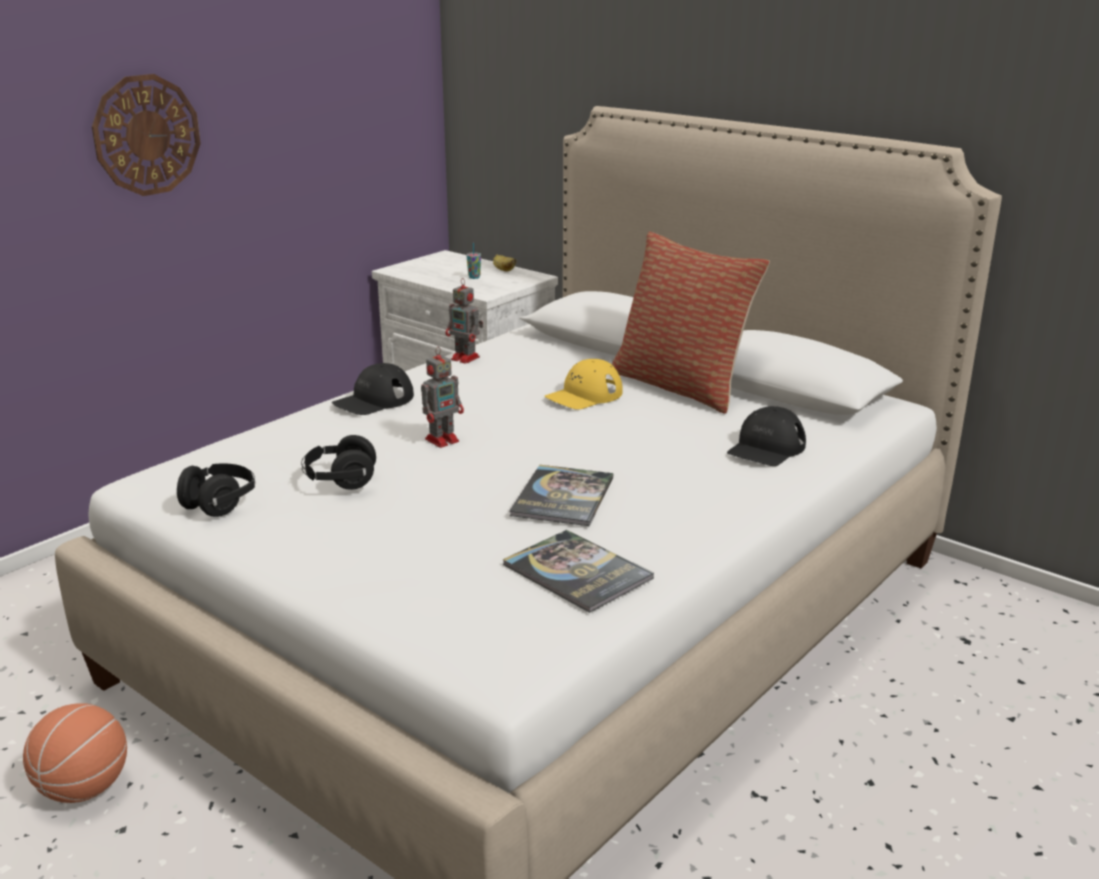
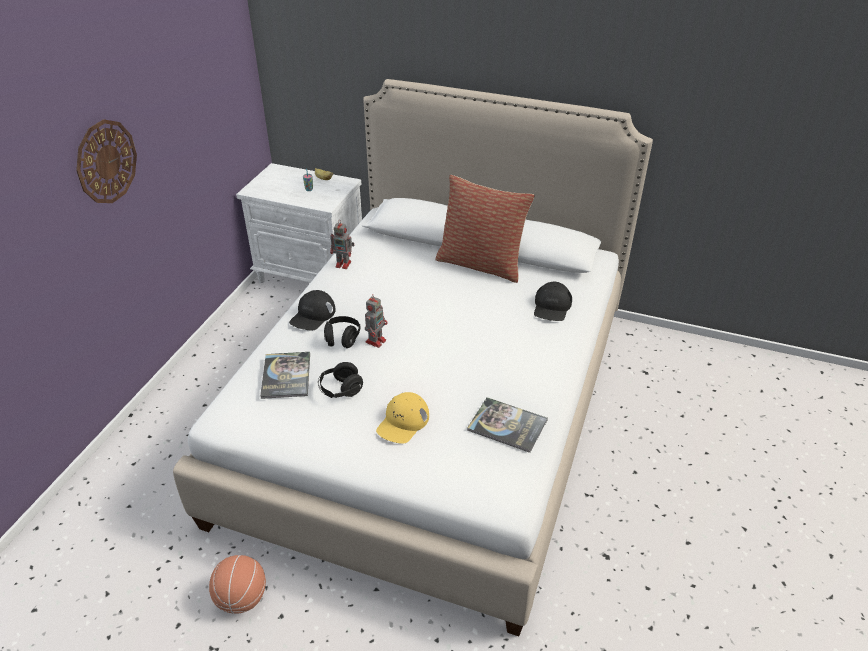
camera: 20 degrees left, 15 degrees up
black headphones [177,464,255,517] -> black headphones moved to [324,316,360,348]
book [509,465,613,526] -> book moved to [260,352,310,399]
yellow cap [545,359,623,410] -> yellow cap moved to [376,392,429,444]

